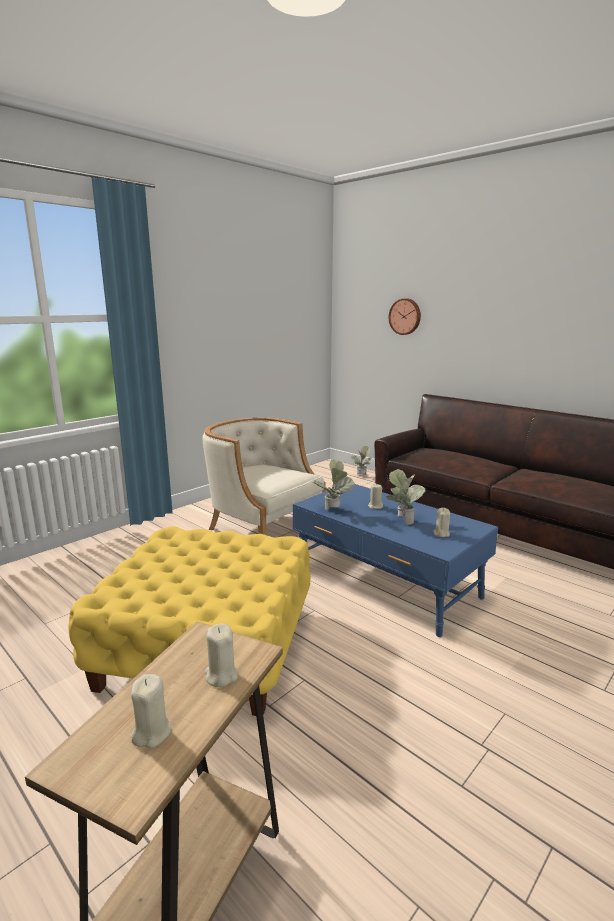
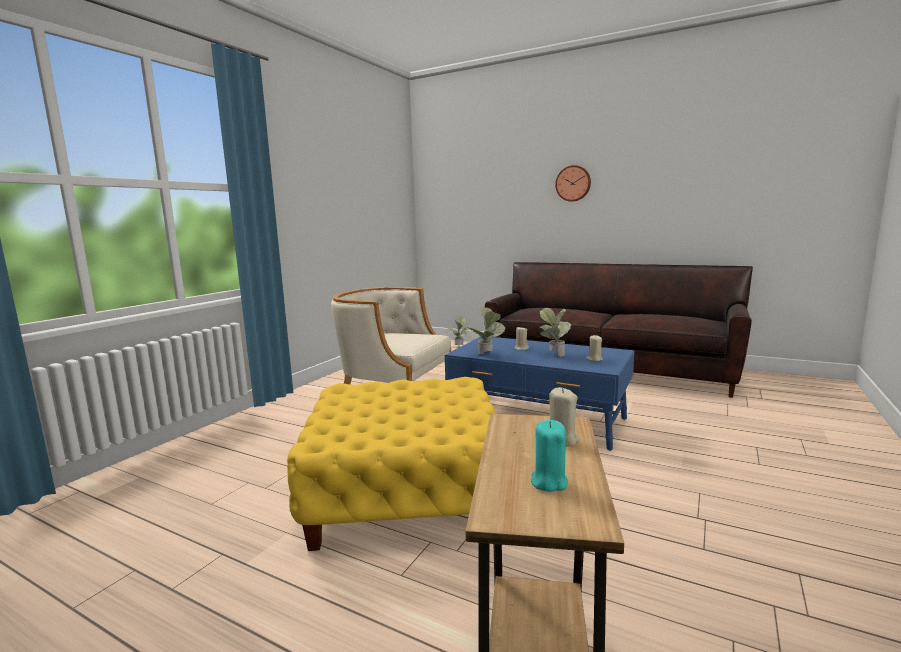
camera: 15 degrees left, 5 degrees down
beige candle [131,674,171,748] -> turquoise candle [531,420,568,492]
wall clock [389,298,421,335] -> wall clock moved to [555,165,591,202]

